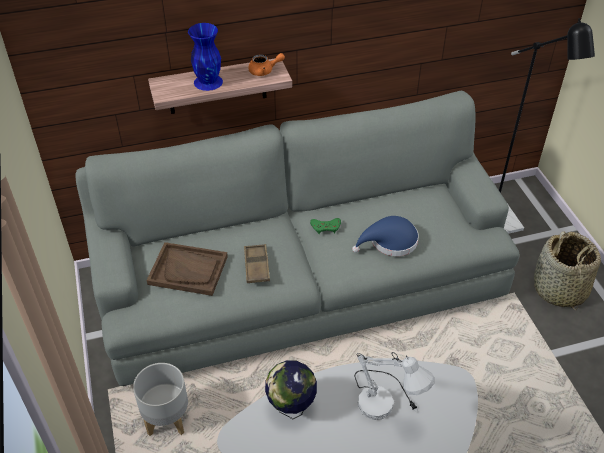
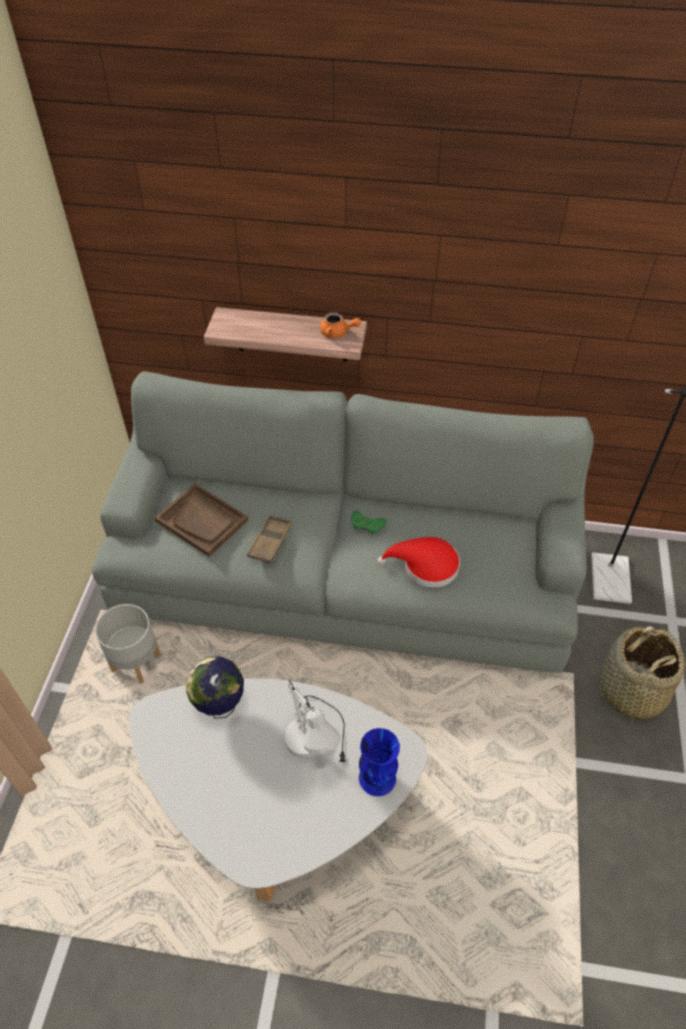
camera: 25 degrees right, 5 degrees up
blue vase [188,23,223,91] -> blue vase moved to [359,728,400,796]
blue hat [352,216,419,256] -> red hat [378,537,460,588]

